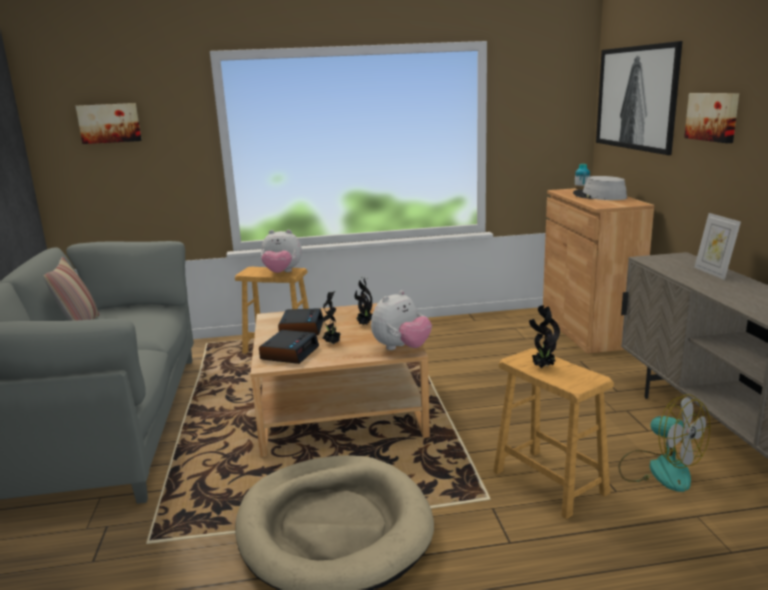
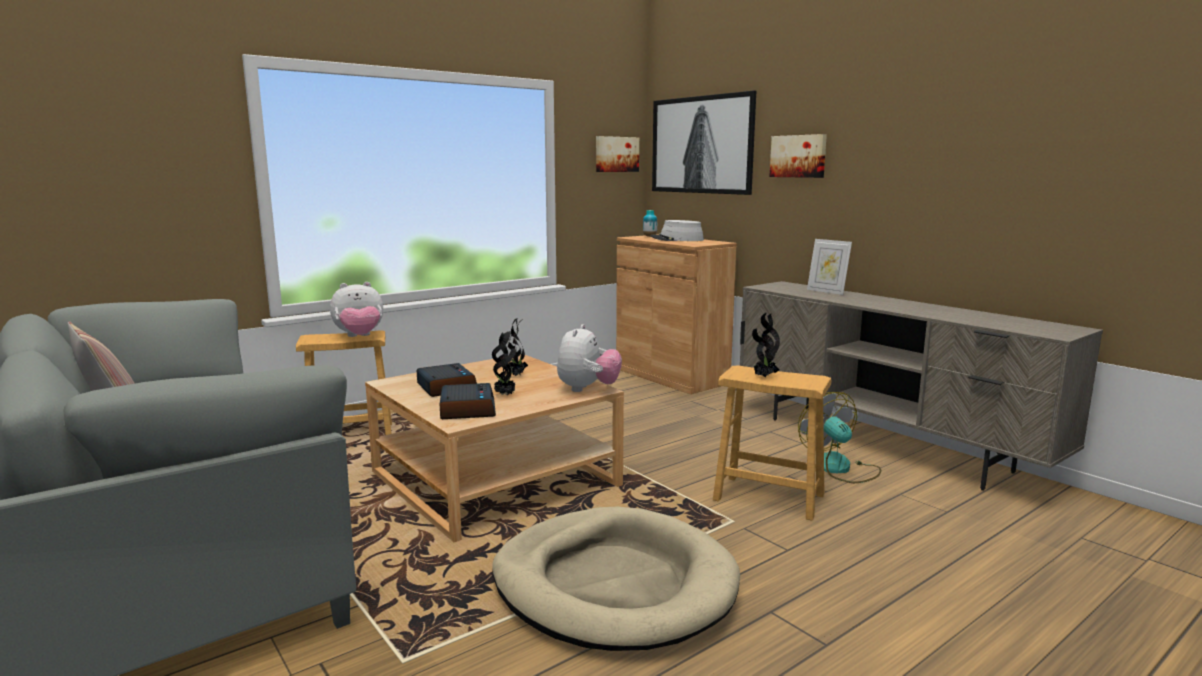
camera: 30 degrees left, 5 degrees down
picture [76,103,142,144] -> picture moved to [596,136,639,172]
fan [618,394,710,492] -> fan turned 135 degrees counterclockwise [798,392,881,483]

